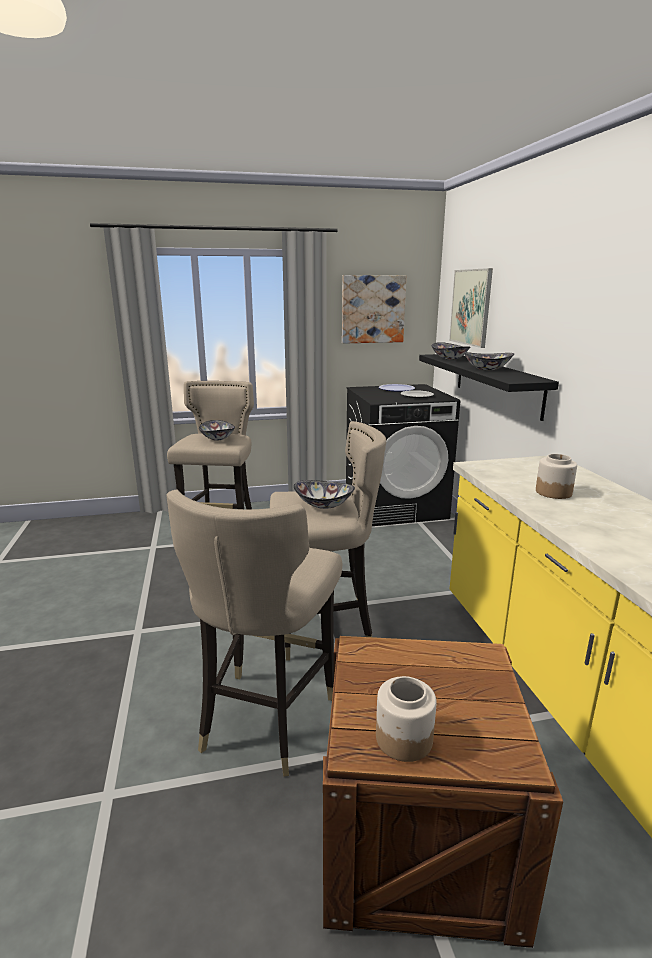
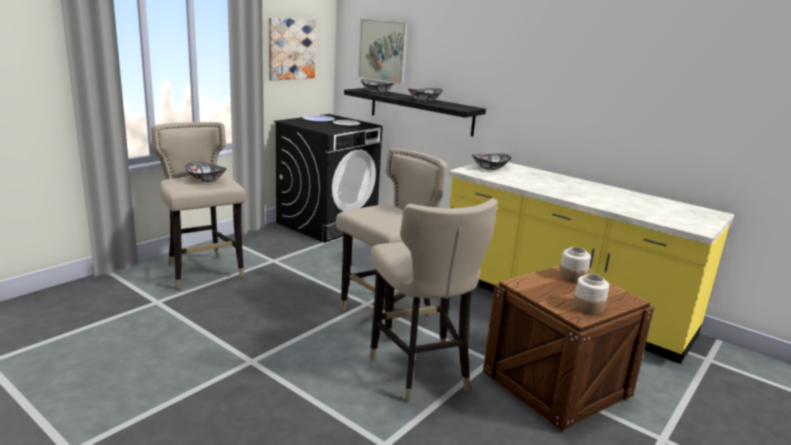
camera: 40 degrees left, 0 degrees up
bowl [294,480,355,509] -> bowl moved to [472,154,511,170]
jar [536,454,577,499] -> jar moved to [559,247,591,283]

